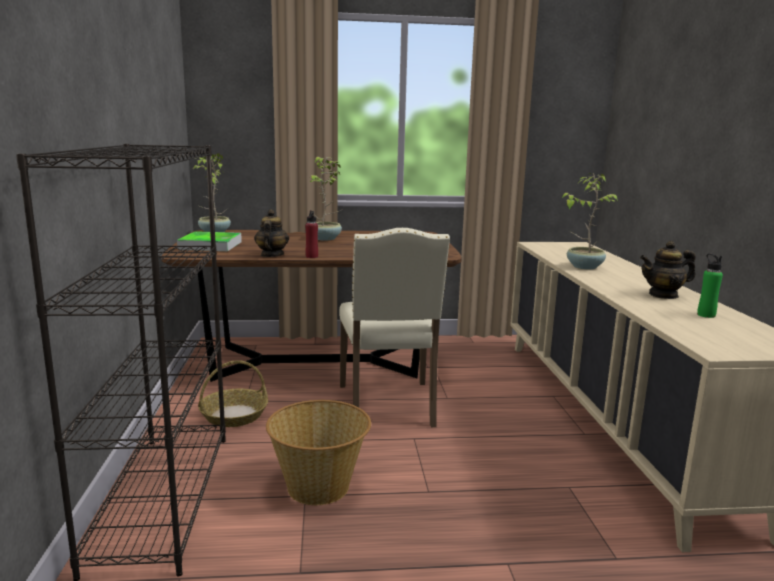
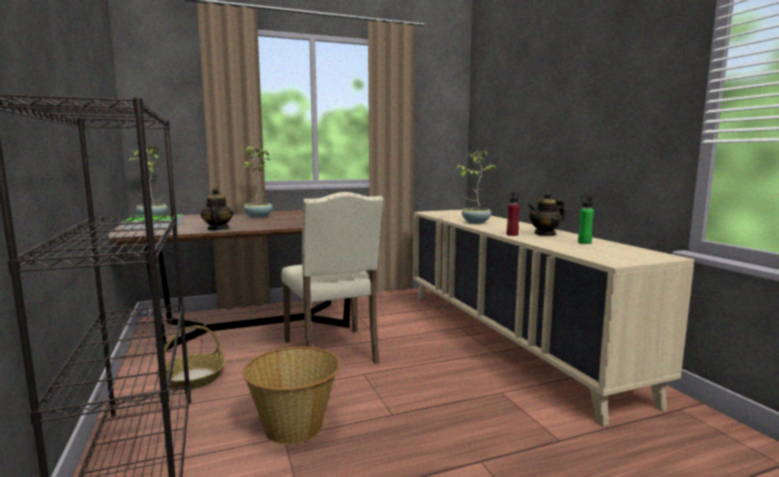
camera: 15 degrees left, 5 degrees down
red bottle [305,210,318,258] -> red bottle moved to [507,192,520,236]

